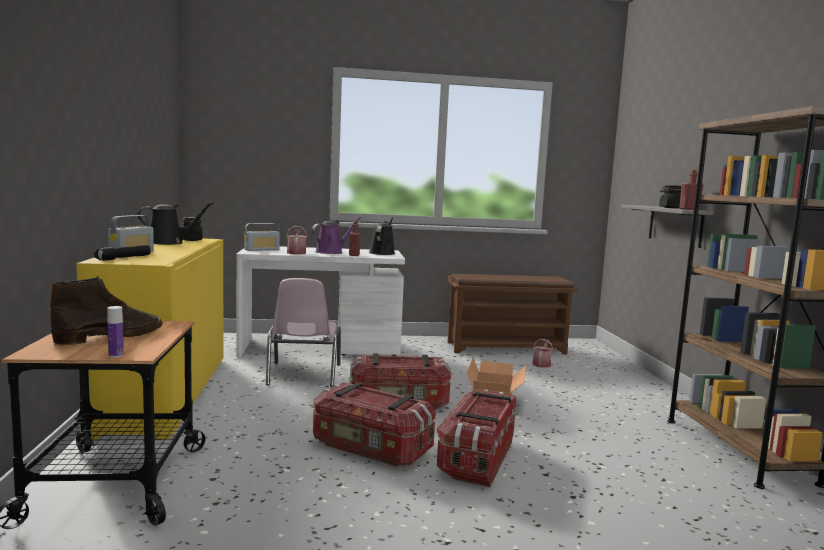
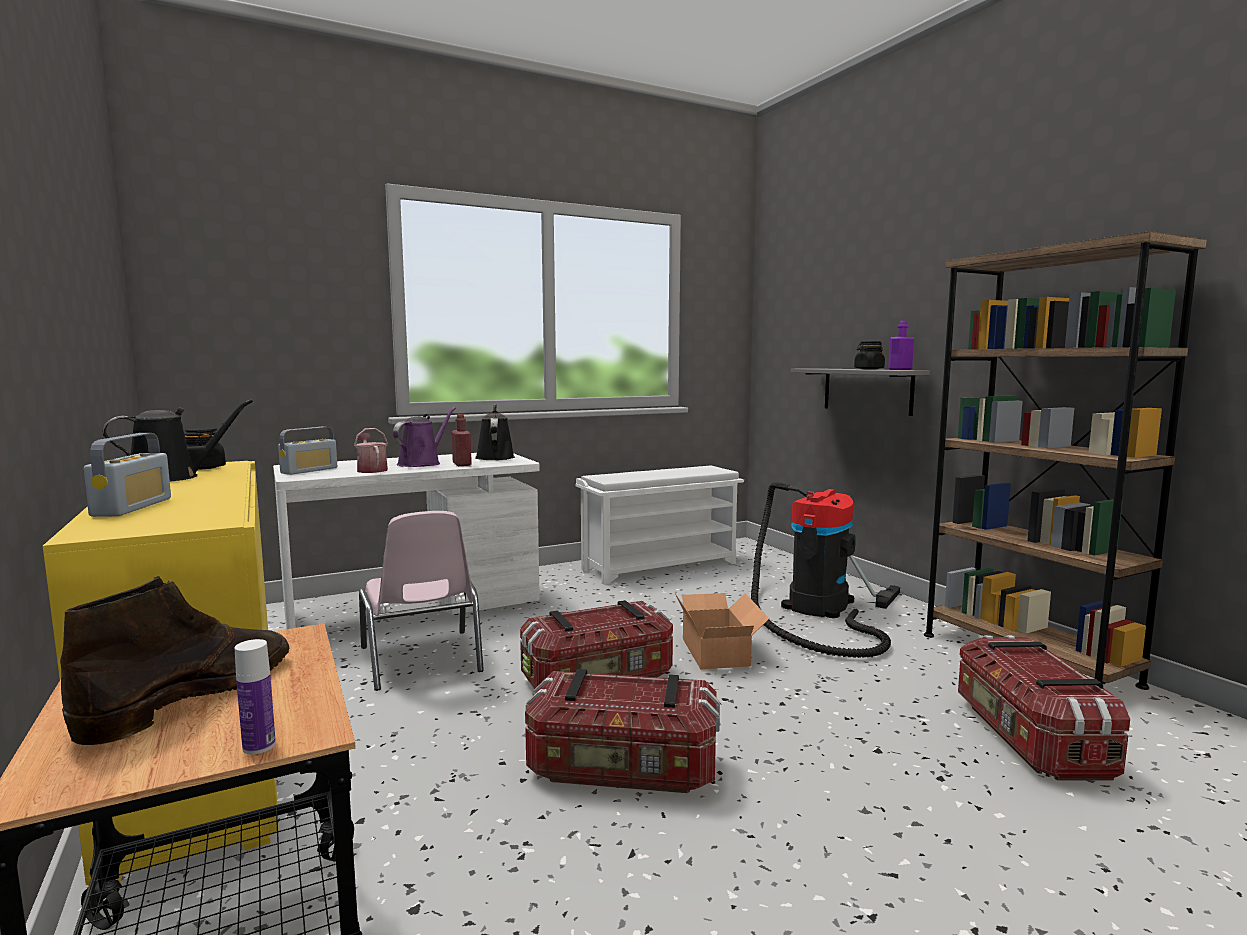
camera: 20 degrees left, 0 degrees up
black flashlight [94,245,150,261] -> none
storage box [437,389,516,487] -> storage box moved to [958,635,1130,781]
brown shoe rack [447,274,578,354] -> white shoe rack [576,466,744,585]
watering can [532,339,553,368] -> none
red bottle [679,170,703,210] -> purple bottle [888,321,914,370]
none -> vacuum cleaner [751,482,900,658]

